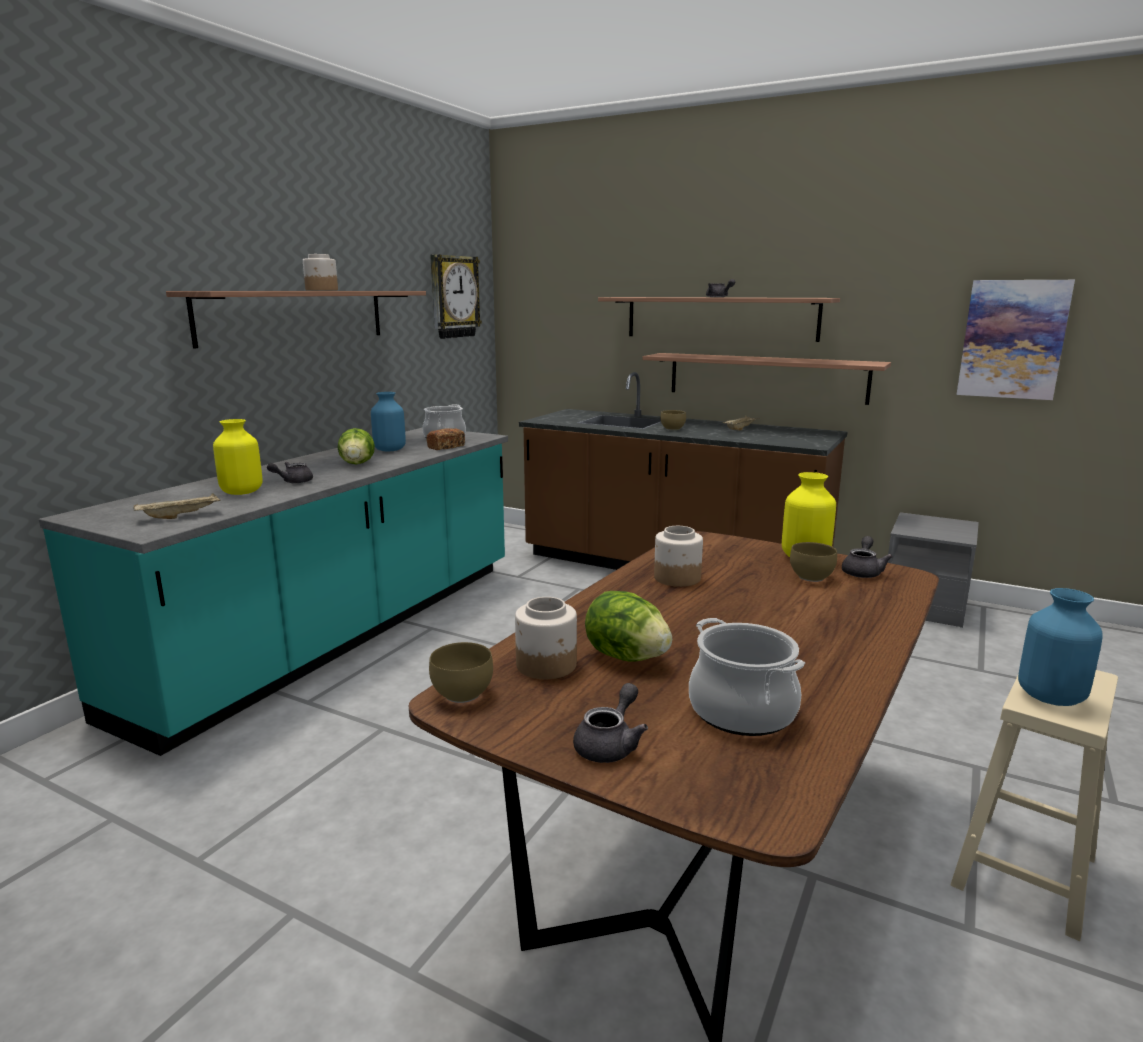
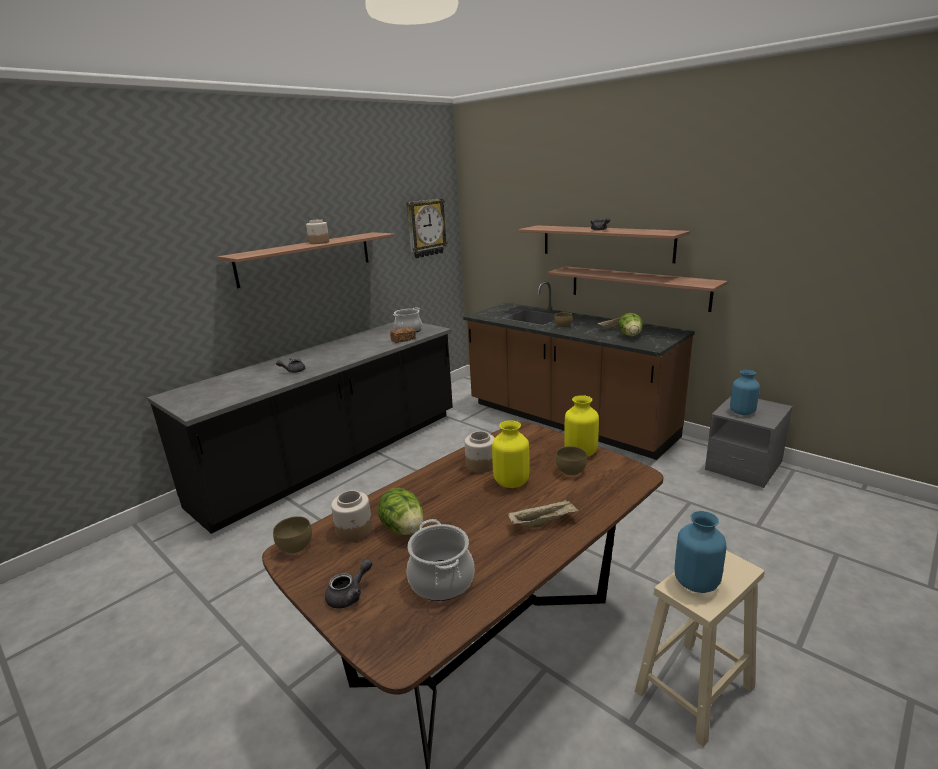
camera: 15 degrees right, 5 degrees up
turquoise counter [39,428,508,756] -> black counter [147,322,453,534]
beige tray [133,493,221,519] -> beige tray moved to [508,498,579,528]
yellow vase [213,419,263,495] -> yellow vase moved to [492,421,529,488]
lettuce [338,428,375,465] -> lettuce moved to [618,313,643,337]
blue vase [371,392,406,451] -> blue vase moved to [730,370,760,415]
grey teapot [842,536,893,578] -> none
picture [956,280,1075,400] -> none

